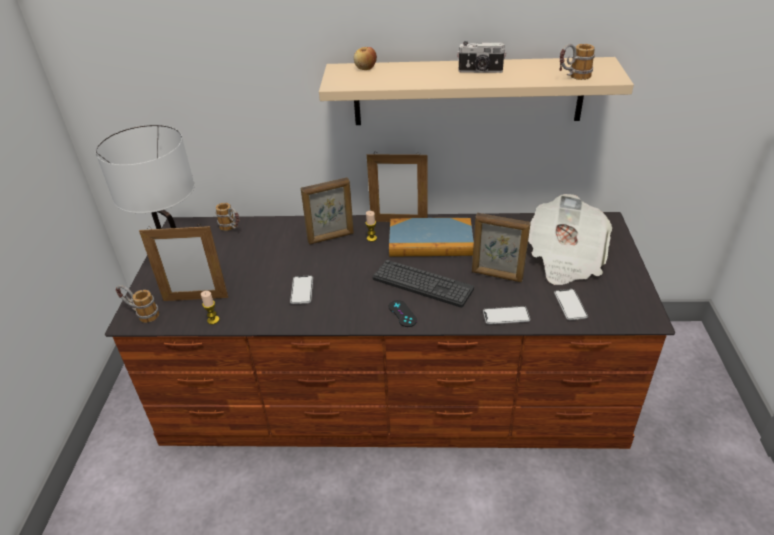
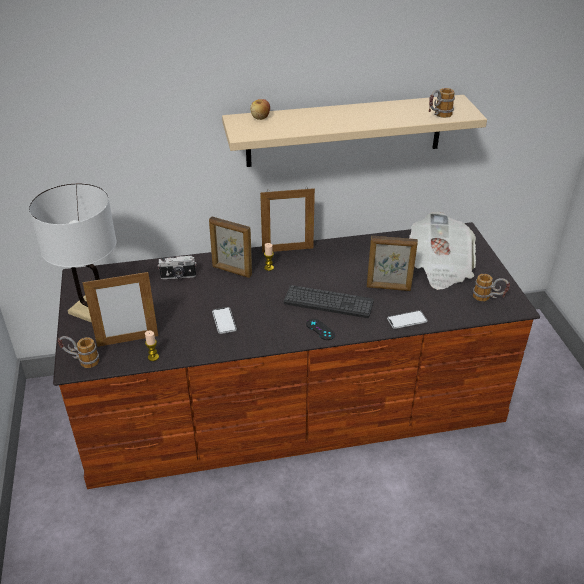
camera: 15 degrees left, 0 degrees up
mug [216,203,240,231] -> mug moved to [473,274,510,301]
picture frame [301,177,354,245] -> picture frame turned 60 degrees clockwise [209,216,252,278]
book [389,218,474,257] -> none
camera [457,41,506,73] -> camera moved to [158,256,197,279]
phone [554,289,588,320] -> none

